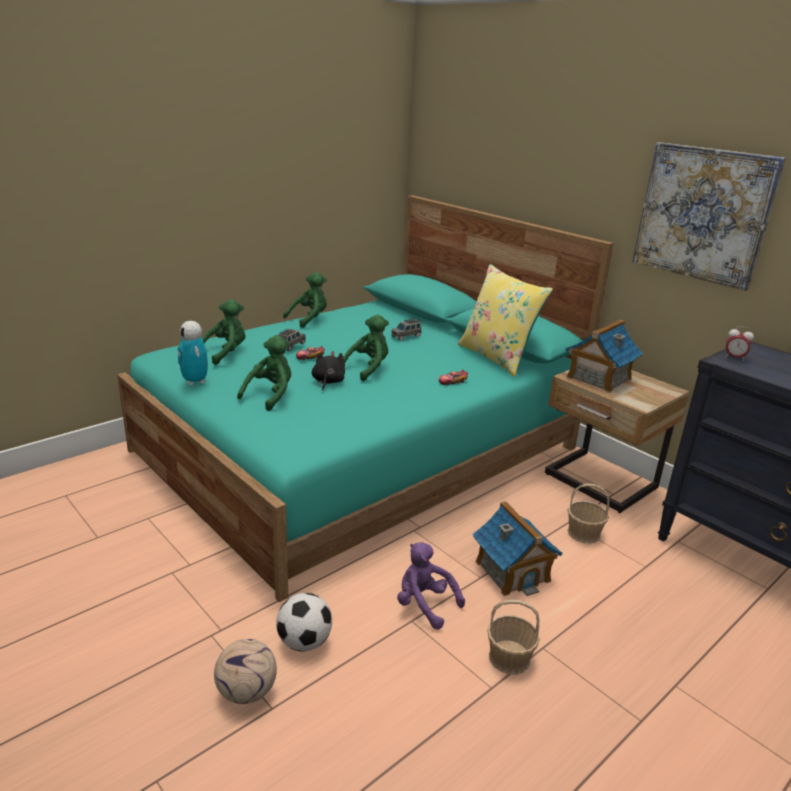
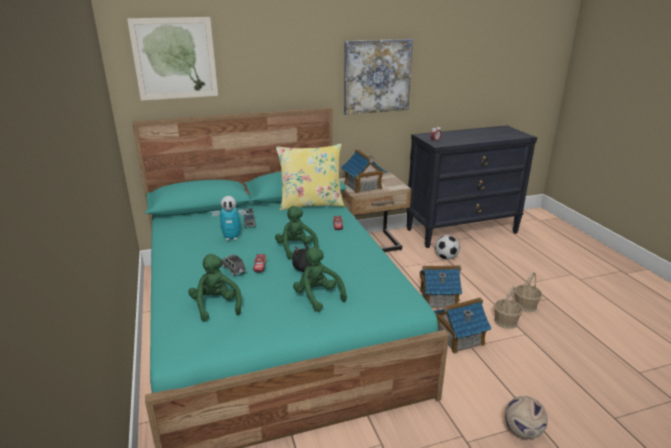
camera: 65 degrees left, 0 degrees up
toy robot [178,321,208,385] -> toy robot moved to [209,196,250,241]
football [276,593,332,651] -> football moved to [435,235,460,260]
green plush toy [283,272,327,328] -> none
purple plush toy [397,542,465,630] -> toy house [434,297,492,354]
basket [567,484,609,544] -> basket moved to [515,272,543,312]
none -> picture [127,17,218,101]

